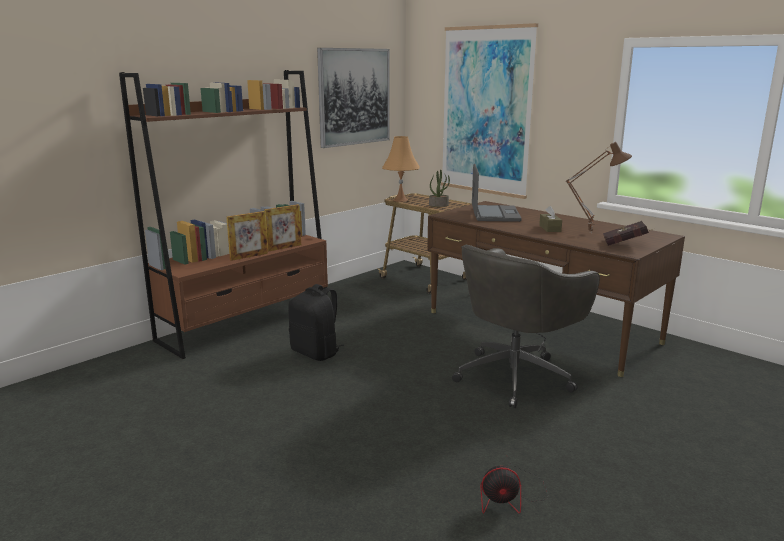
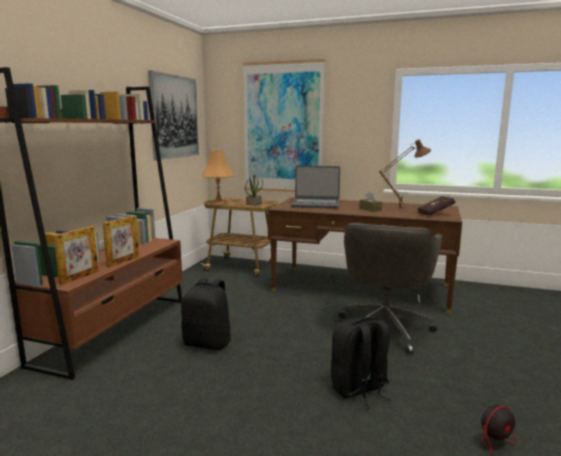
camera: 25 degrees left, 5 degrees down
picture frame [264,204,301,252] -> picture frame moved to [53,226,99,285]
laptop [472,164,522,222] -> laptop turned 120 degrees clockwise [291,166,340,209]
none -> black backpack [331,317,392,408]

